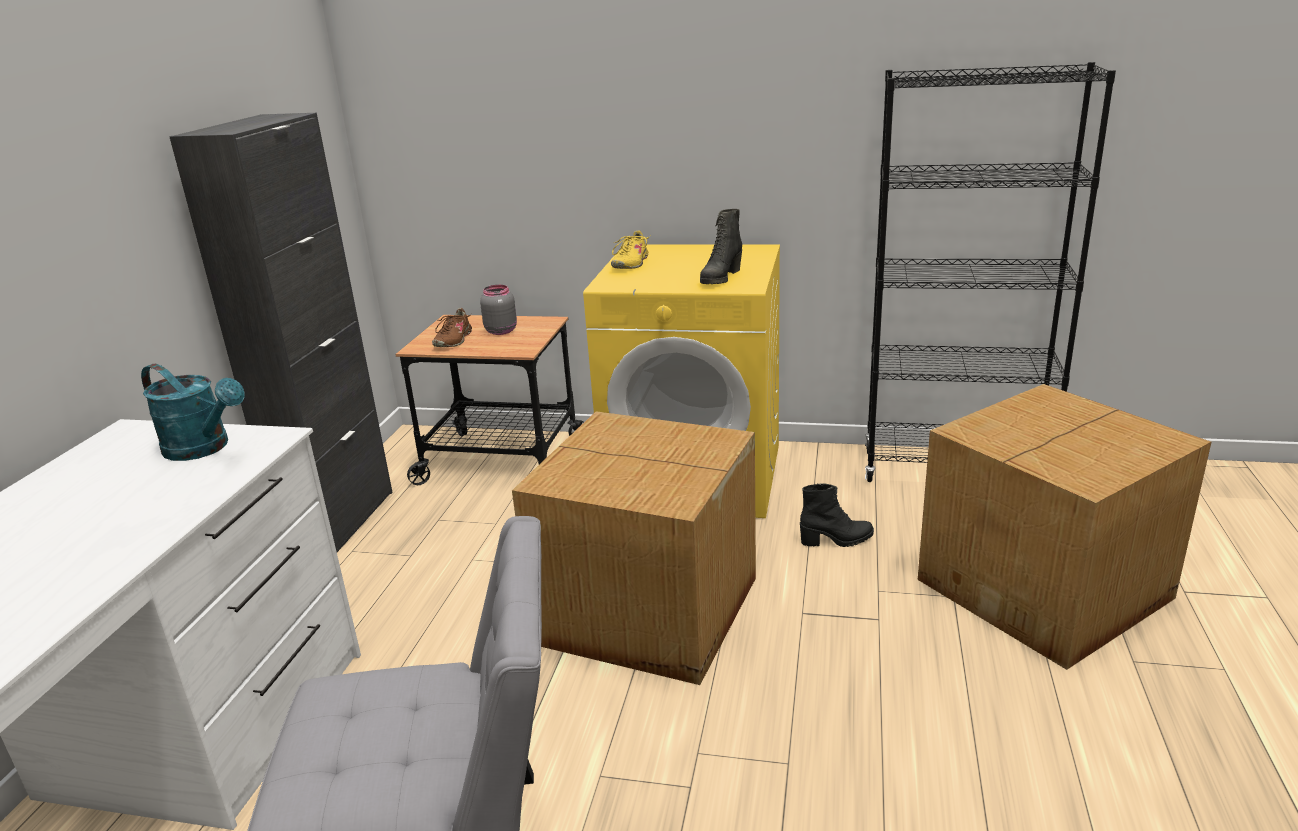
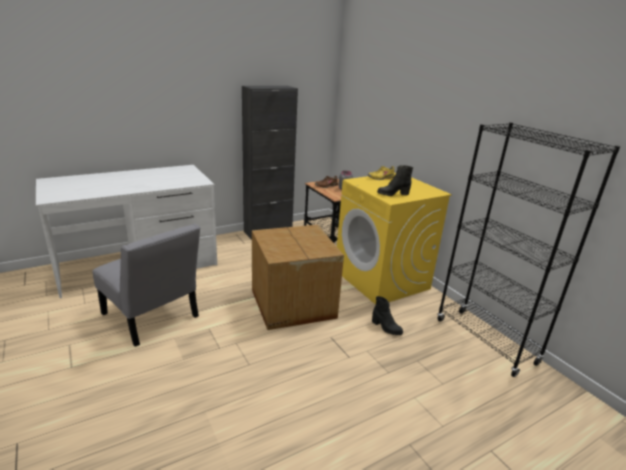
camera: 45 degrees right, 0 degrees up
turquoise watering can [141,364,244,461] -> none
cardboard box [918,384,1211,670] -> none

